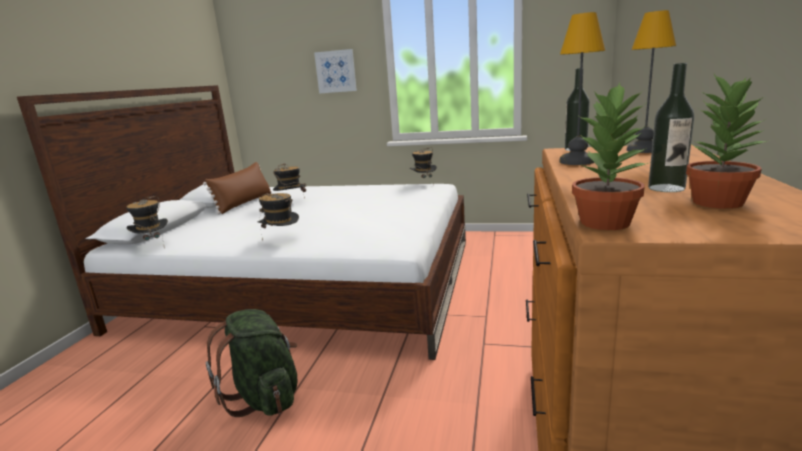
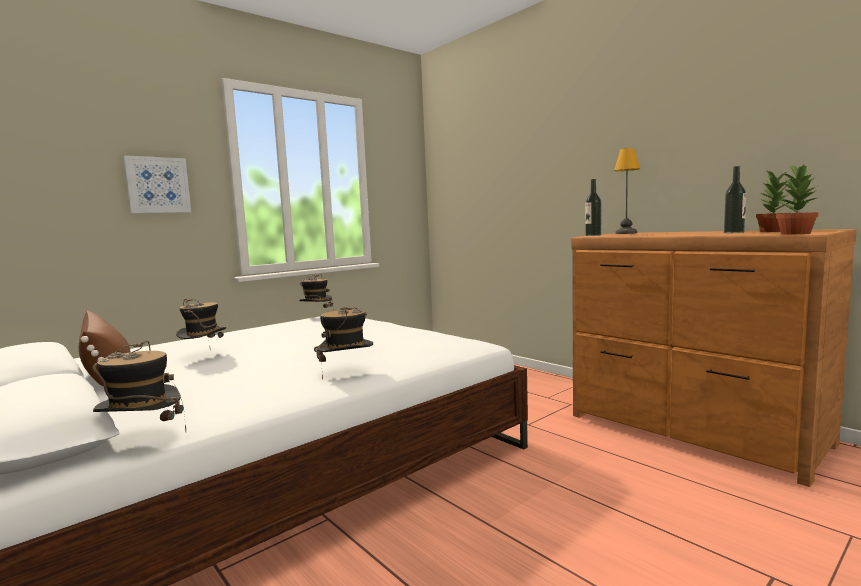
camera: 55 degrees left, 10 degrees down
green backpack [206,309,298,417] -> none
table lamp [559,12,605,165] -> none

